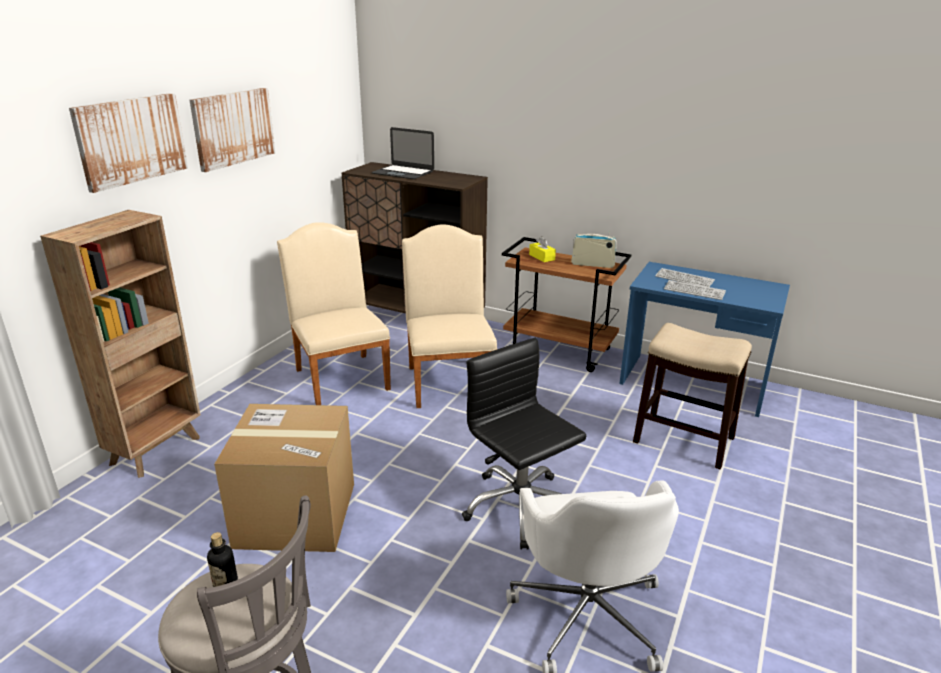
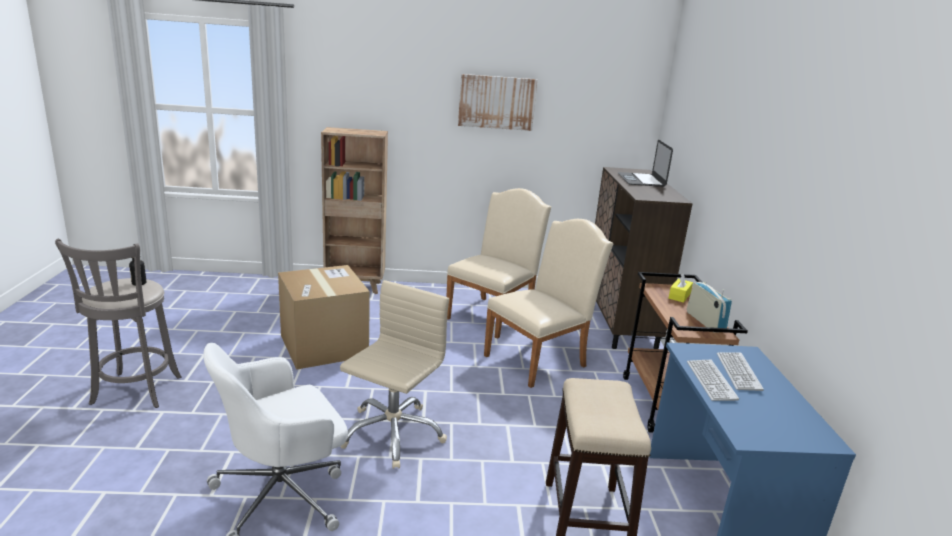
camera: 60 degrees right, 5 degrees down
picture [69,93,188,193] -> none
black office chair [462,338,586,550] -> beige office chair [340,280,449,469]

